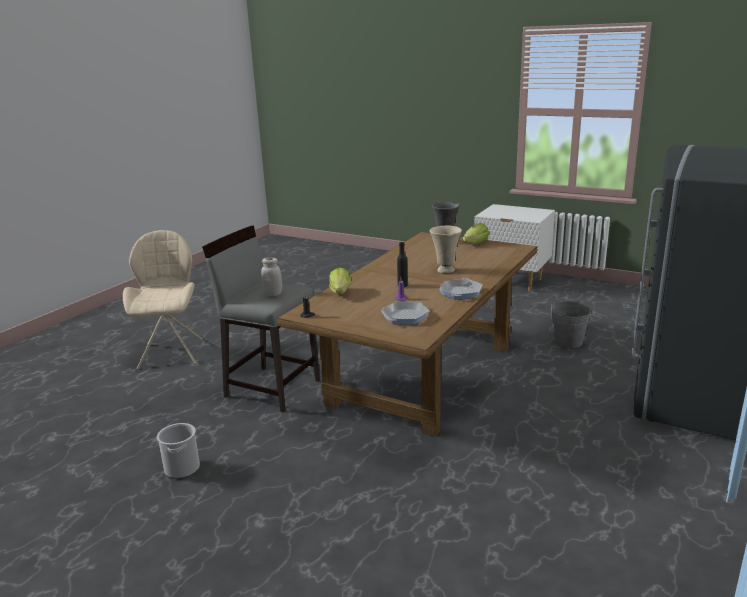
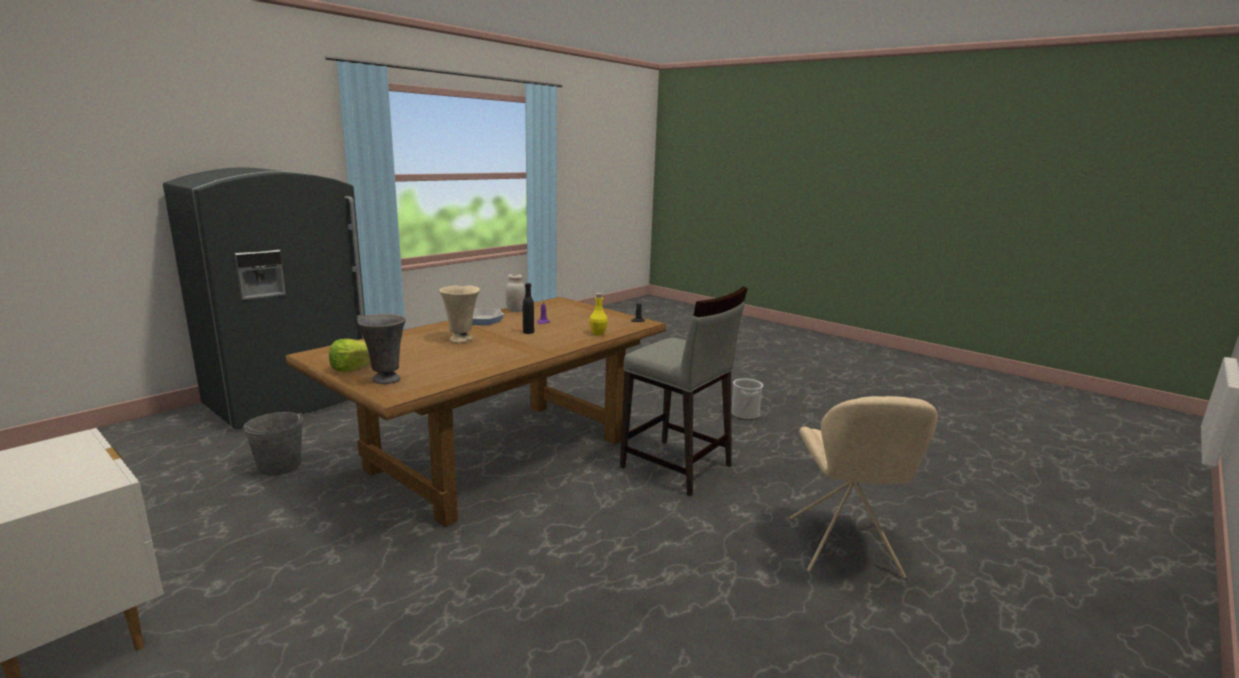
camera: 170 degrees left, 5 degrees down
white jar [261,258,282,296] -> white jar moved to [506,274,525,312]
lettuce [329,268,351,294] -> yellow bottle [590,293,608,336]
frying pan [381,301,429,325] -> none

